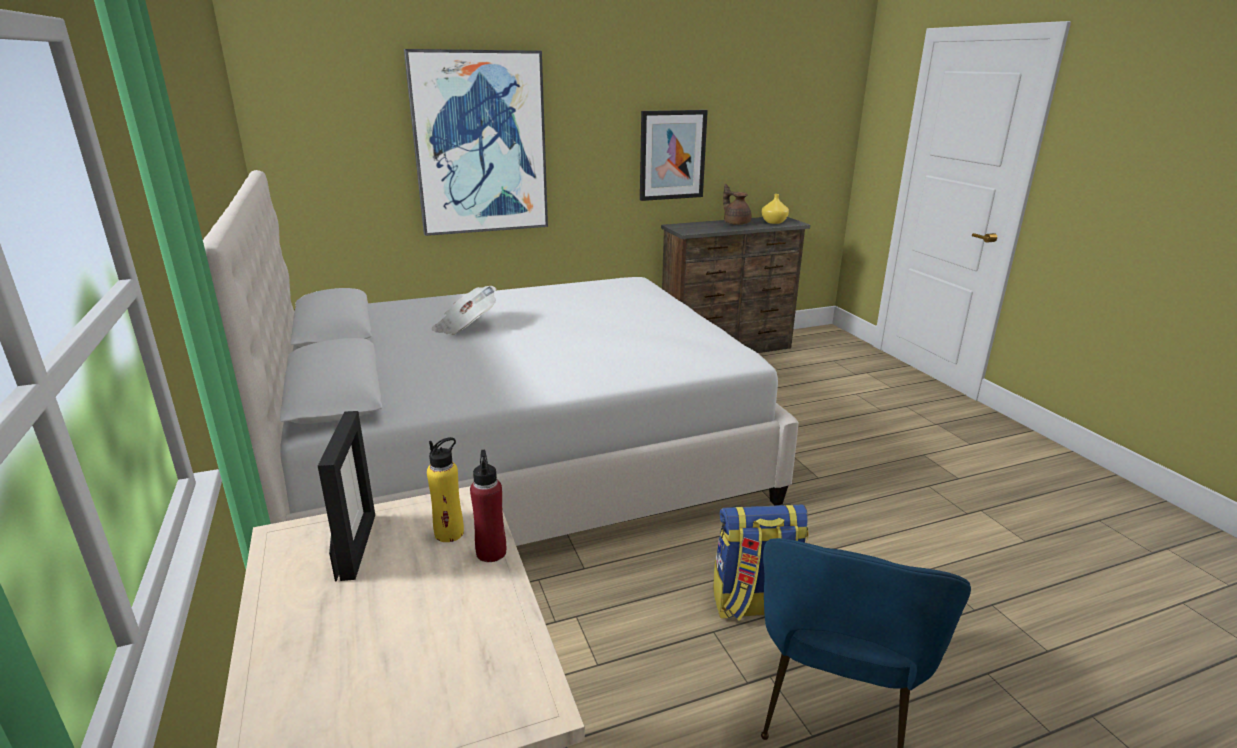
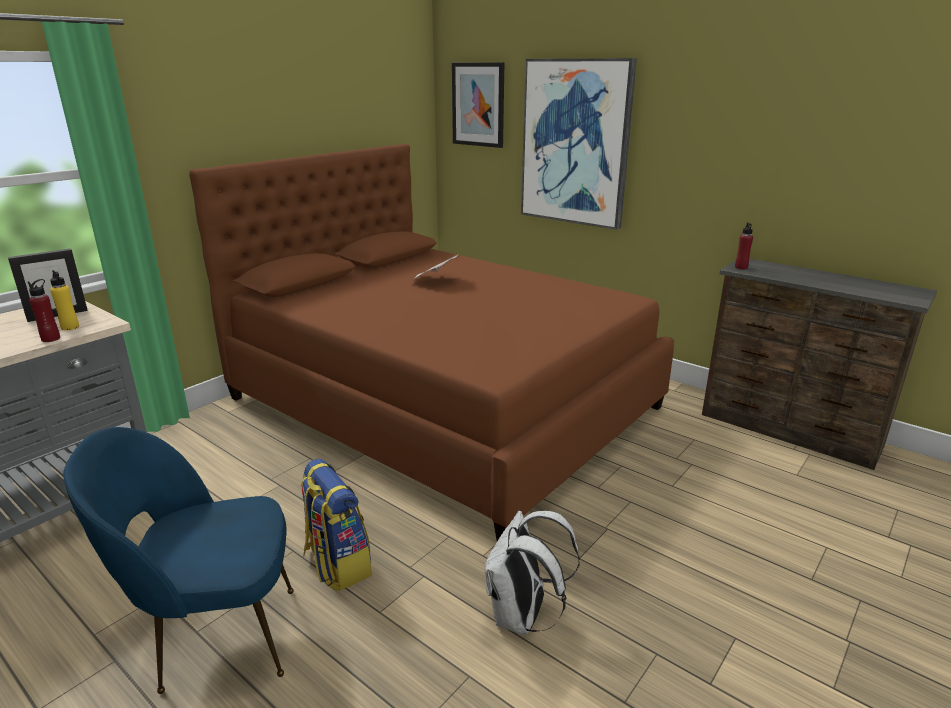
camera: 60 degrees right, 0 degrees up
white bed [203,170,798,546] -> brown bed [189,144,674,541]
picture [640,110,708,201] -> picture moved to [452,62,504,148]
brown teapot [723,184,751,225] -> none
yellow vase [762,194,789,224] -> none
none -> white backpack [485,511,580,635]
none -> red bottle [735,222,753,269]

